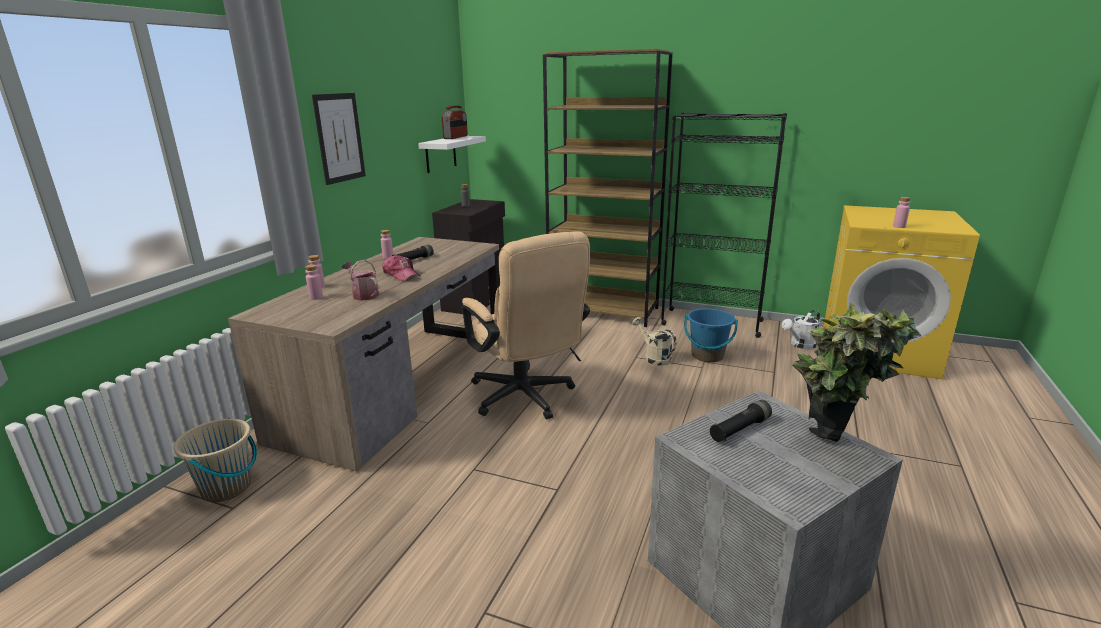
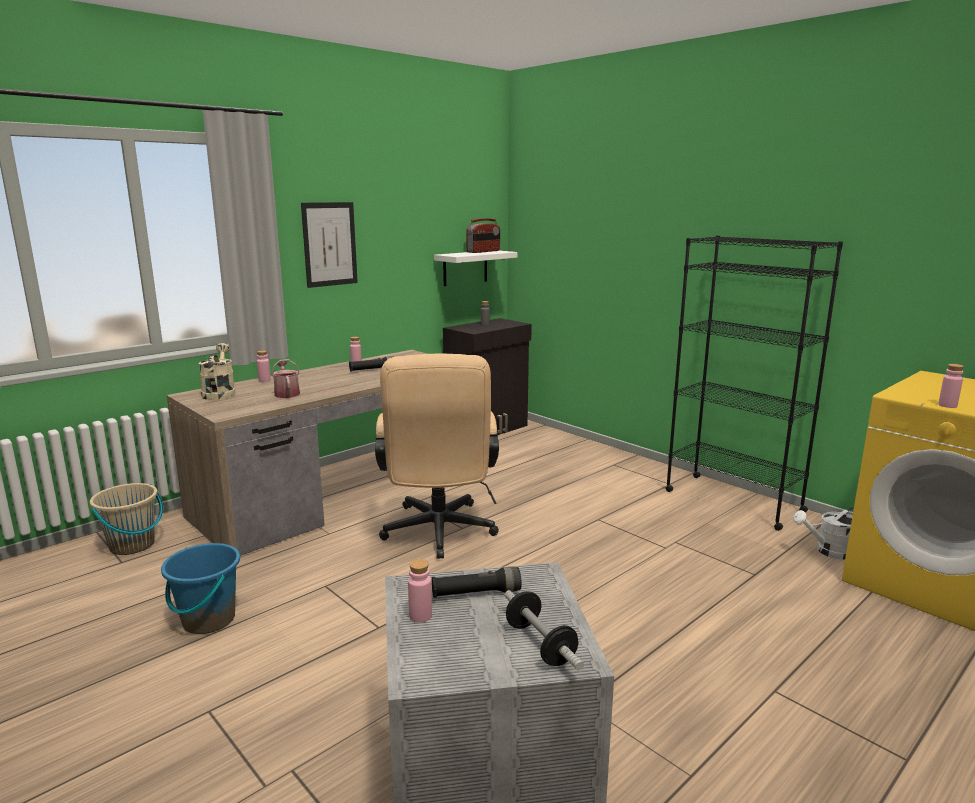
camera: 25 degrees right, 5 degrees down
pink bottle [305,264,323,300] -> pink bottle moved to [408,559,432,623]
cap [382,255,420,281] -> none
brown bookcase [543,49,673,327] -> none
beige watering can [632,317,677,366] -> beige watering can moved to [198,343,236,400]
blue bucket [684,308,738,362] -> blue bucket moved to [161,543,240,634]
potted plant [792,303,921,442] -> dumbbell [504,590,584,670]

